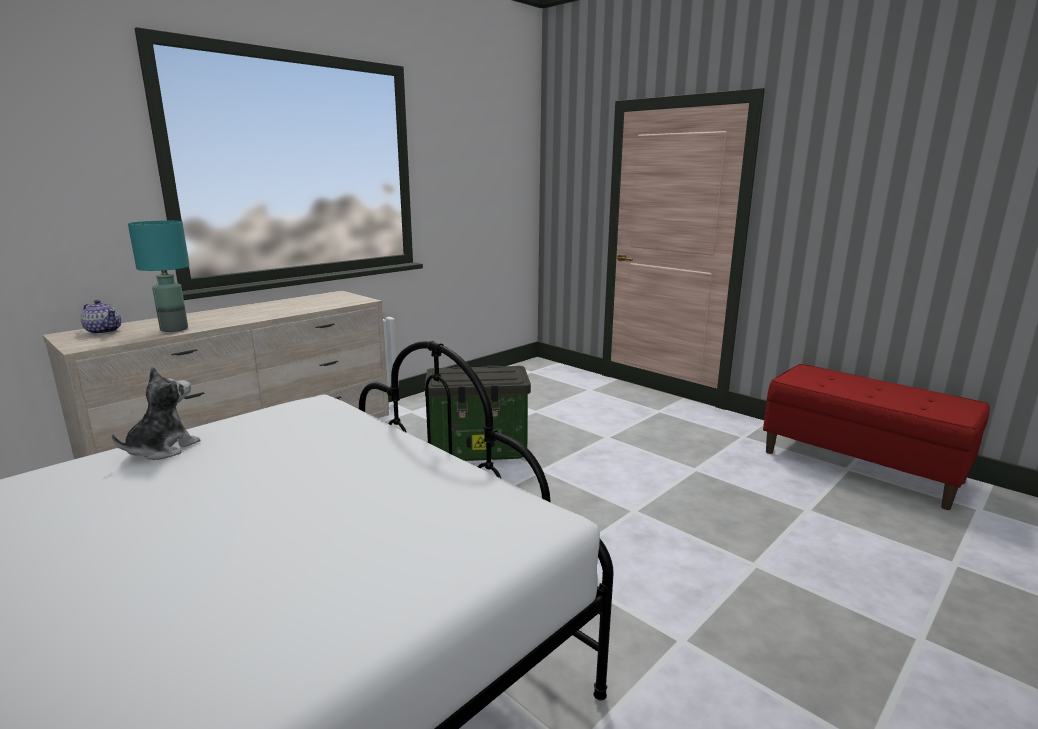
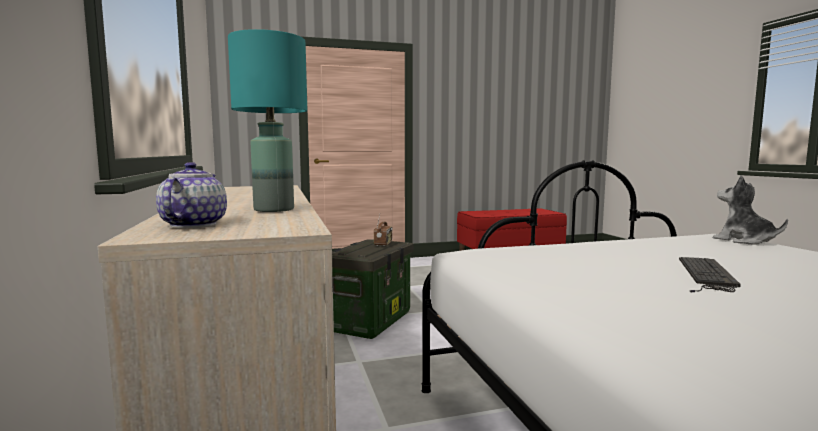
camera: 60 degrees left, 10 degrees down
teapot [81,300,121,334] -> teapot turned 60 degrees counterclockwise [156,162,227,228]
plush toy [112,367,200,460] -> plush toy moved to [713,176,788,245]
none -> radio [374,215,393,246]
none -> keyboard [679,257,741,292]

